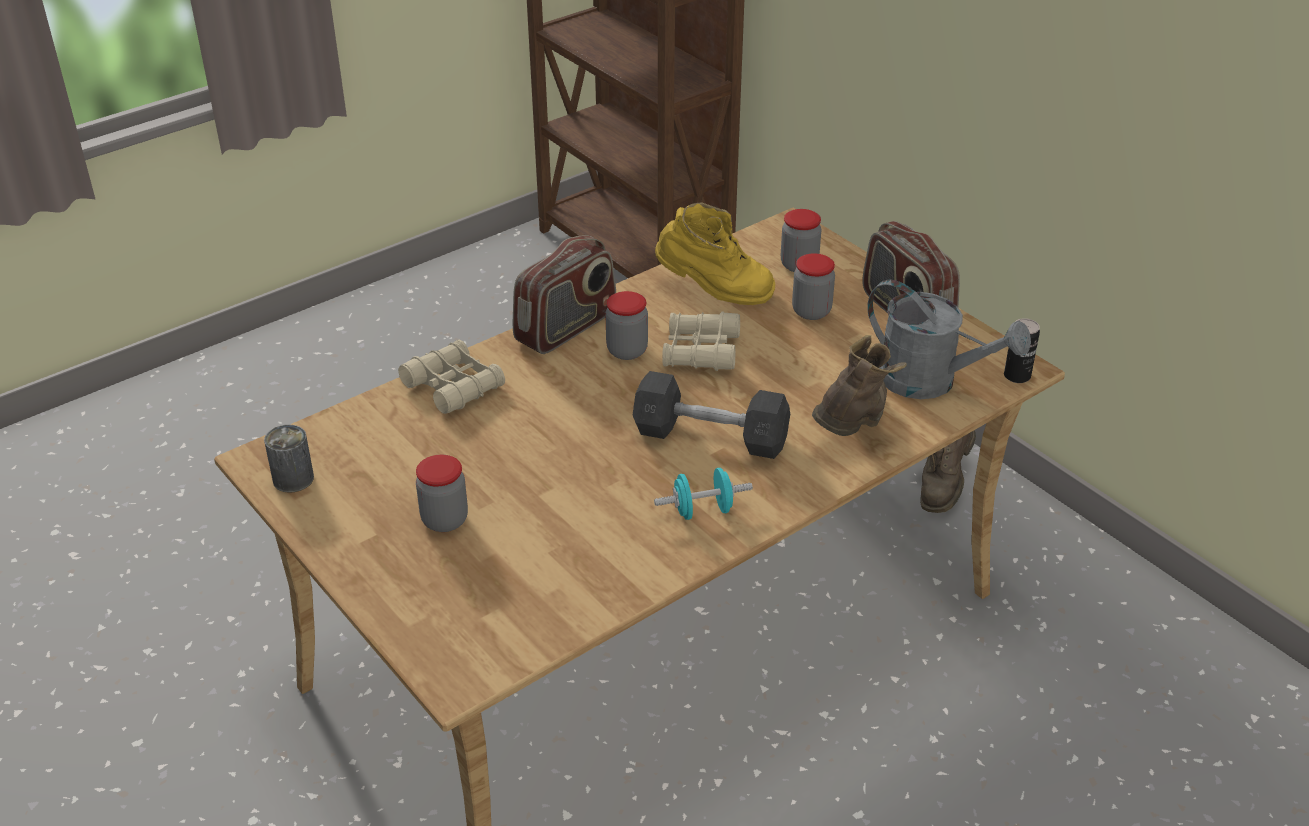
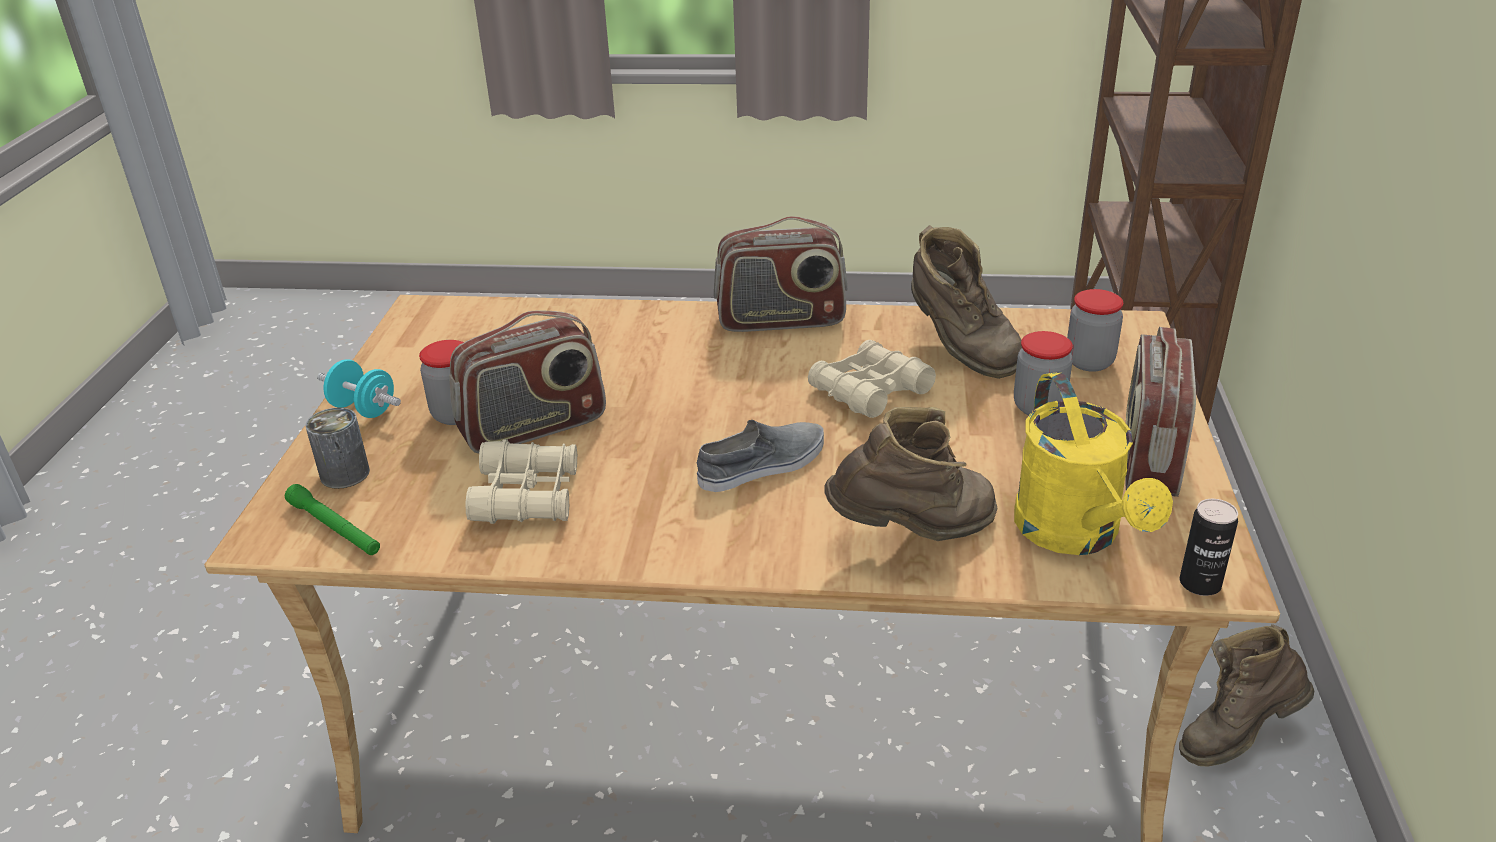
camera: 45 degrees right, 5 degrees down
can [264,425,314,493] -> can moved to [305,407,370,489]
beige binoculars [398,340,505,414] -> beige binoculars moved to [465,439,577,524]
jar [605,291,648,360] -> none
grey dumbbell [633,371,790,459] -> grey shoe [697,420,824,492]
turquoise dumbbell [654,468,753,520] -> turquoise dumbbell moved to [317,360,401,418]
yellow boot [655,202,775,305] -> brown boot [911,225,1022,379]
grey watering can [867,279,1031,399] -> yellow watering can [1014,372,1173,555]
none -> green flashlight [285,484,380,555]
none -> radio [449,310,606,453]

